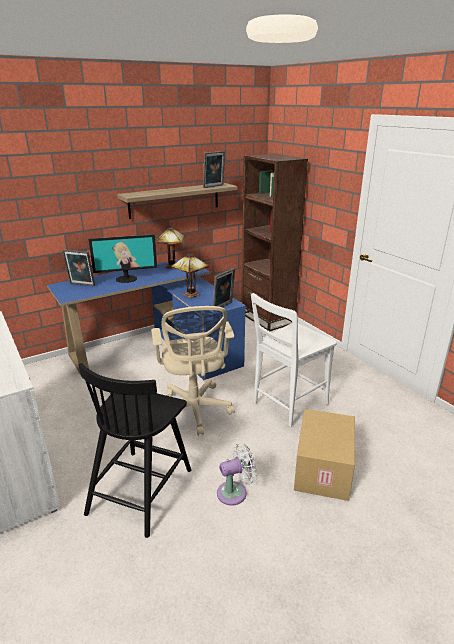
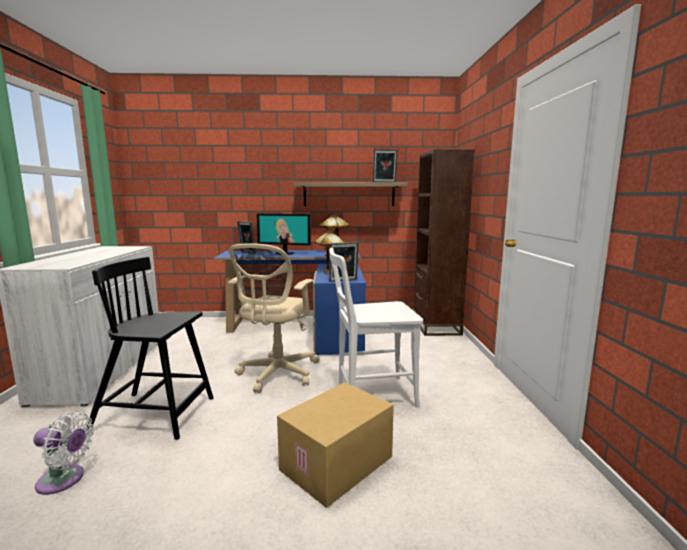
camera: 30 degrees right, 15 degrees down
black chair [78,363,191,538] -> black chair turned 45 degrees clockwise [87,257,213,440]
white fan [217,443,257,506] -> white fan moved to [33,411,94,495]

